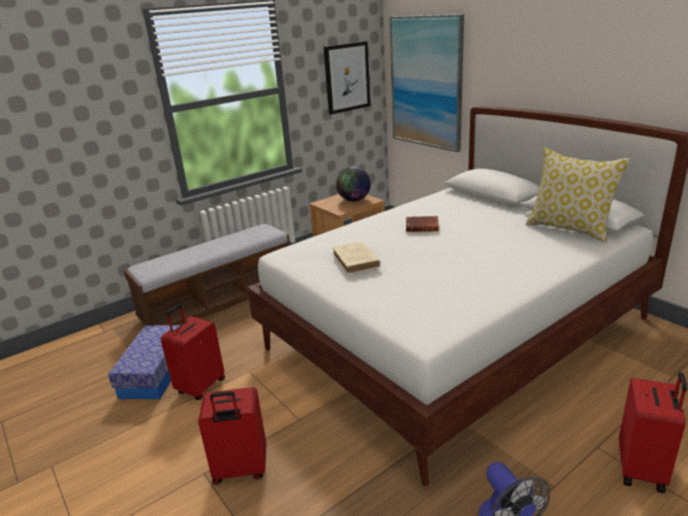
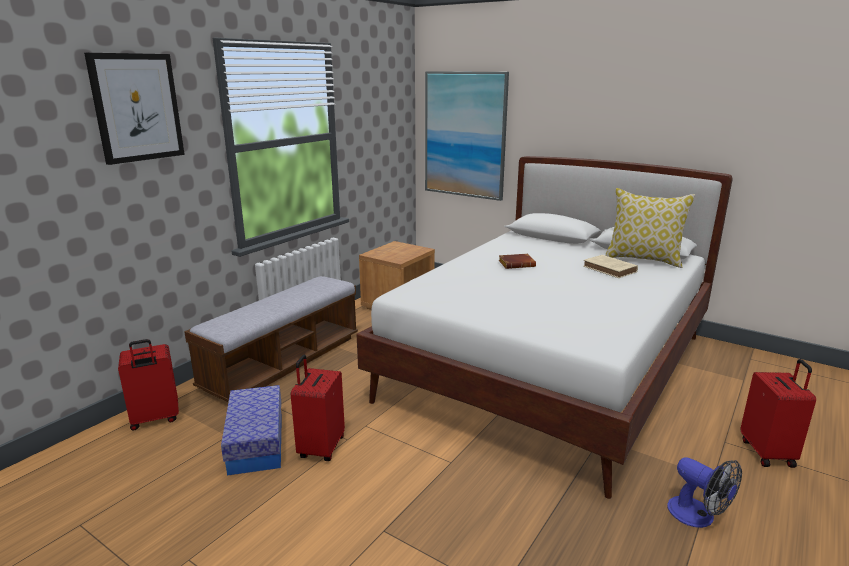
camera: 20 degrees left, 5 degrees down
red suitcase [198,387,266,485] -> red suitcase moved to [118,339,179,431]
picture [324,41,370,115] -> picture moved to [84,53,185,165]
beige book [332,241,381,274] -> beige book moved to [583,255,638,278]
globe [336,166,371,201] -> none

